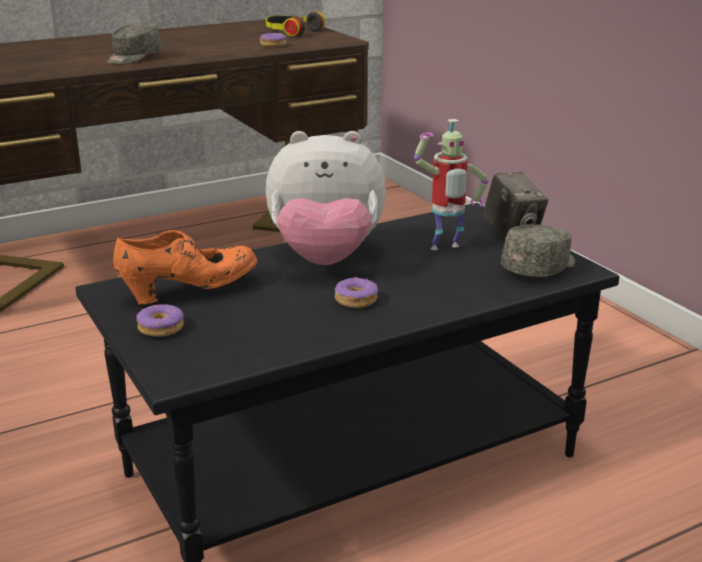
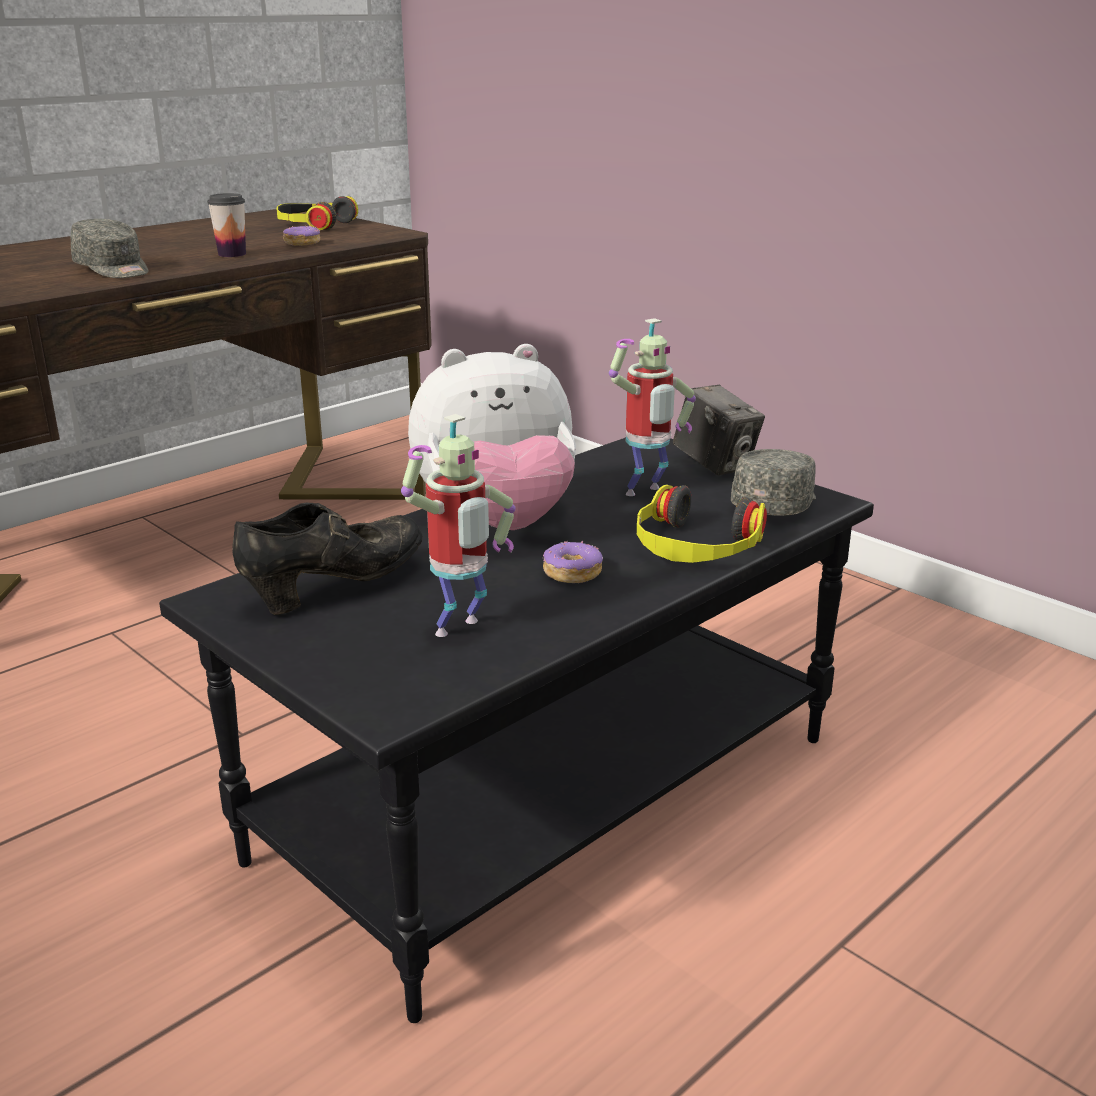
camera: 15 degrees left, 0 degrees up
grey cap [107,22,163,64] -> grey cap turned 60 degrees counterclockwise [71,219,149,278]
orange shoe [113,230,257,305] -> black shoe [232,502,423,615]
donut [136,304,184,337] -> none
none -> cup [207,193,246,257]
none -> toy robot [401,414,516,637]
none -> headphones [637,485,767,563]

